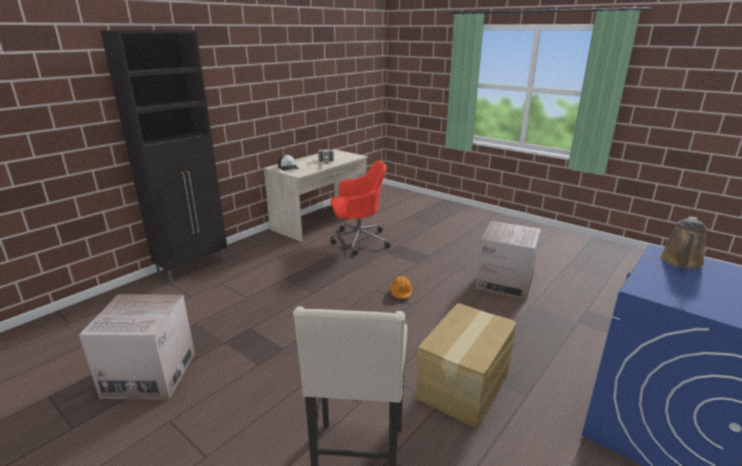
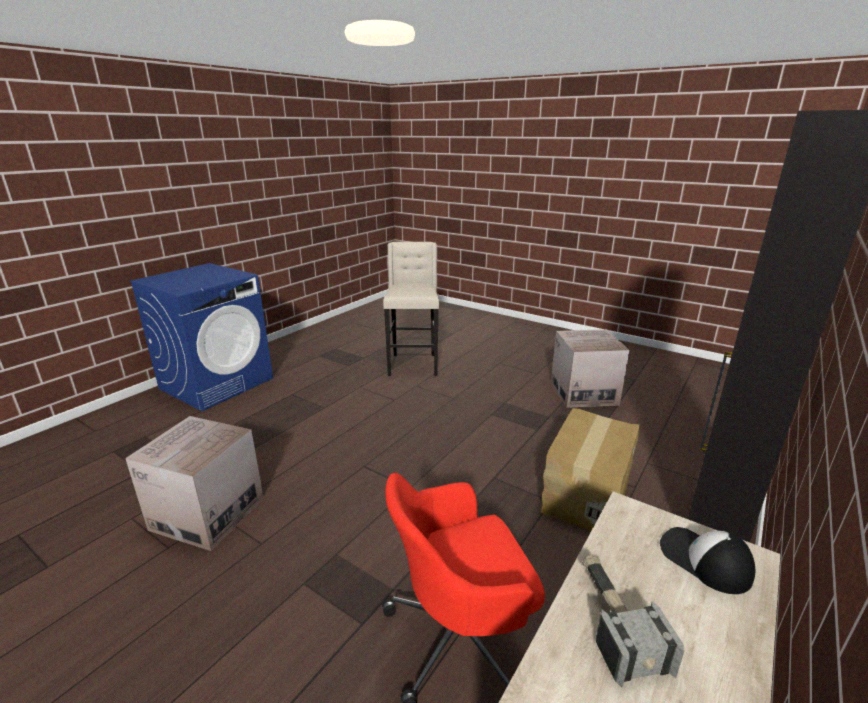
camera: 175 degrees right, 0 degrees up
orange hard hat [390,276,413,299] -> none
cardboard box [416,303,517,428] -> cardboard box moved to [540,408,639,531]
brown watering can [660,216,707,269] -> none

